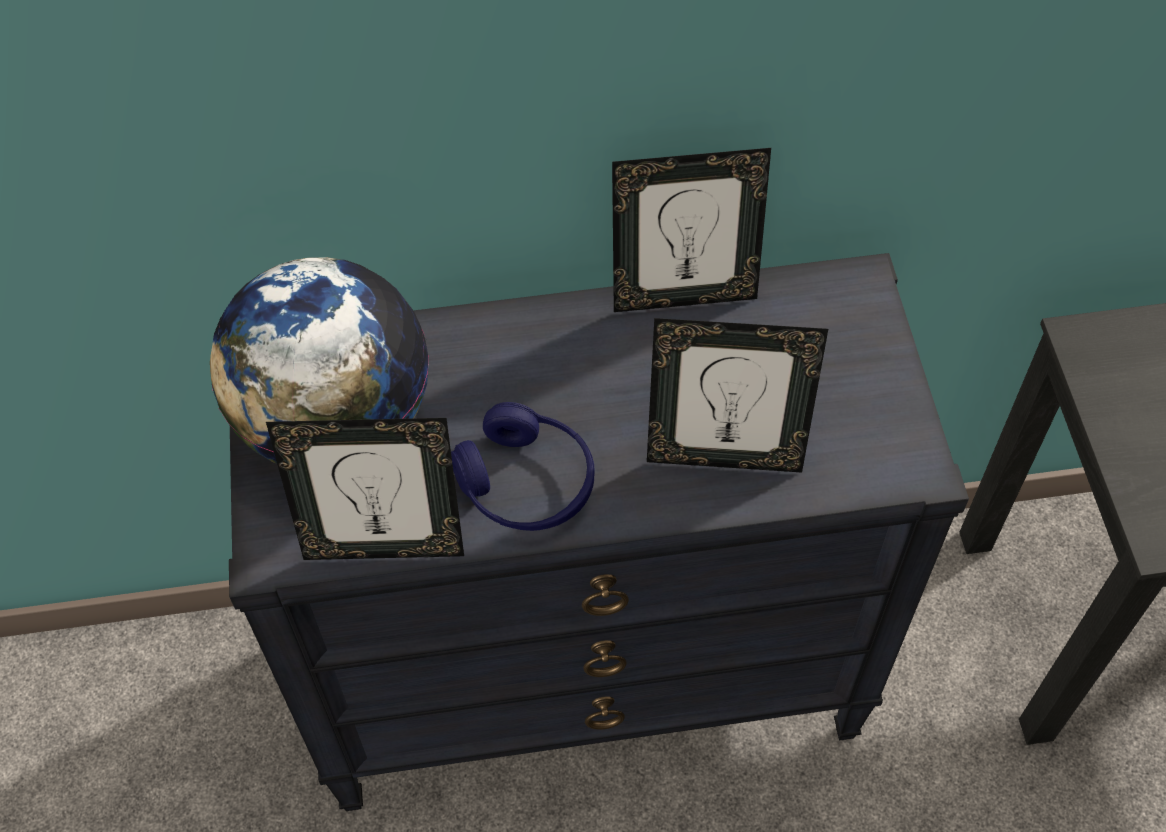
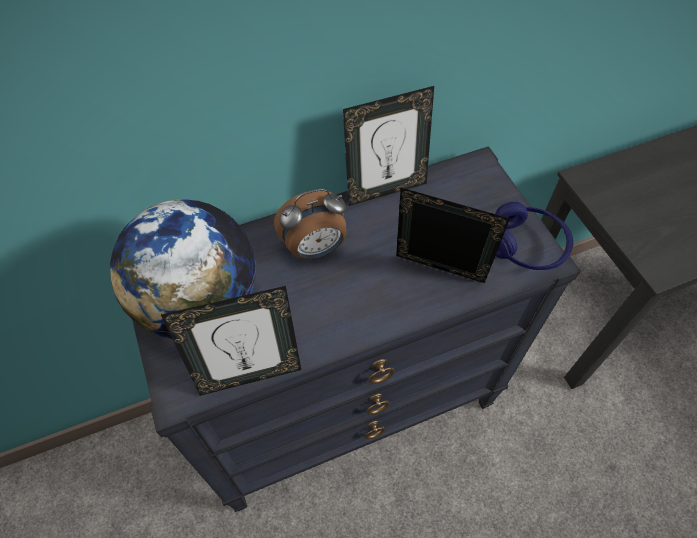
camera: 15 degrees left, 0 degrees up
blue headphones [451,402,595,531] -> blue headphones moved to [495,201,573,270]
picture frame [647,318,828,473] -> picture frame turned 150 degrees counterclockwise [396,188,510,283]
none -> alarm clock [274,189,347,260]

